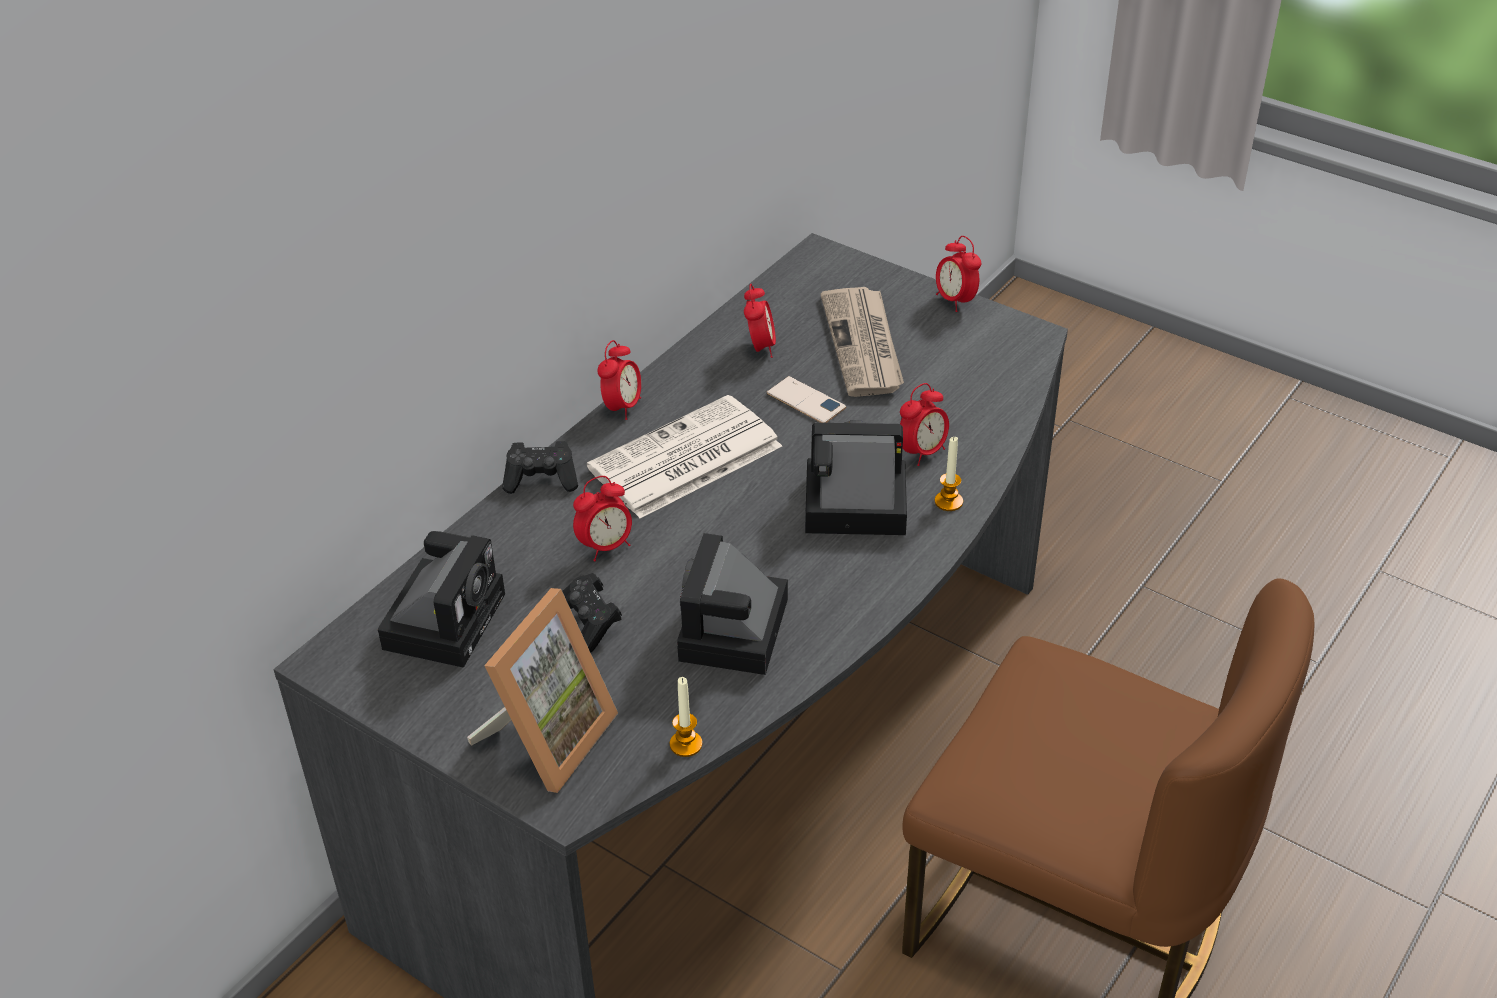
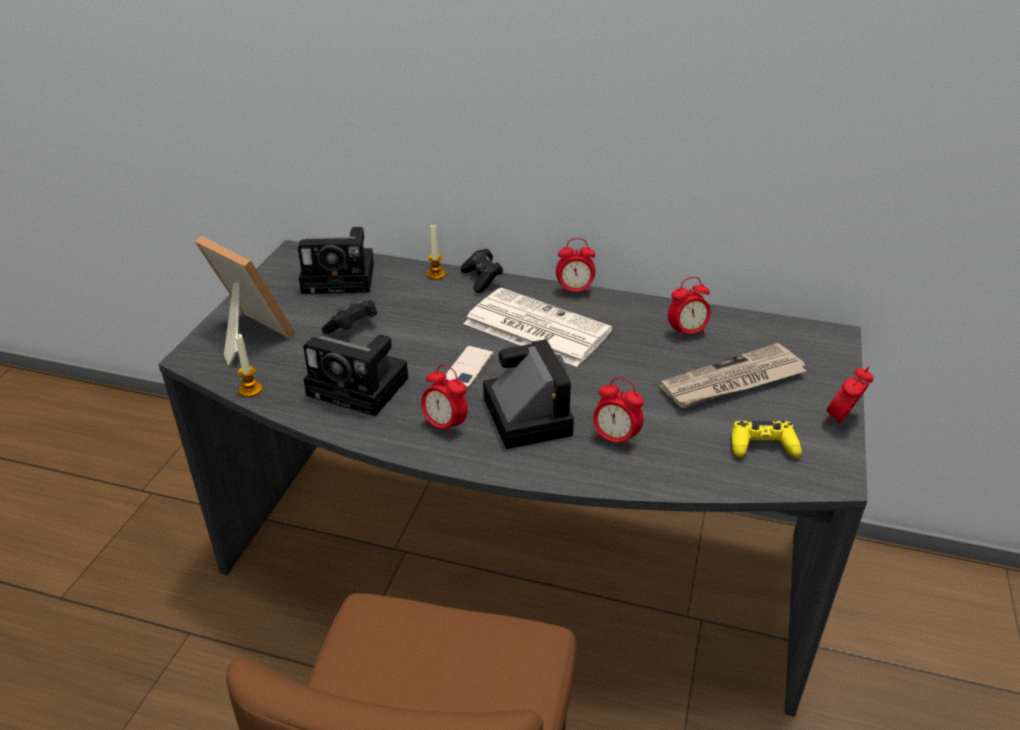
camera: 70 degrees right, 5 degrees down
picture frame [467,588,618,793] -> picture frame turned 150 degrees counterclockwise [195,236,295,366]
alarm clock [573,476,632,561] -> alarm clock moved to [421,365,468,437]
camera [677,533,788,675] -> camera turned 150 degrees counterclockwise [303,335,408,416]
phone [766,376,846,423] -> phone moved to [446,346,494,388]
candle [935,437,963,511] -> candle moved to [426,225,446,280]
none -> yellow game controller [732,420,802,458]

